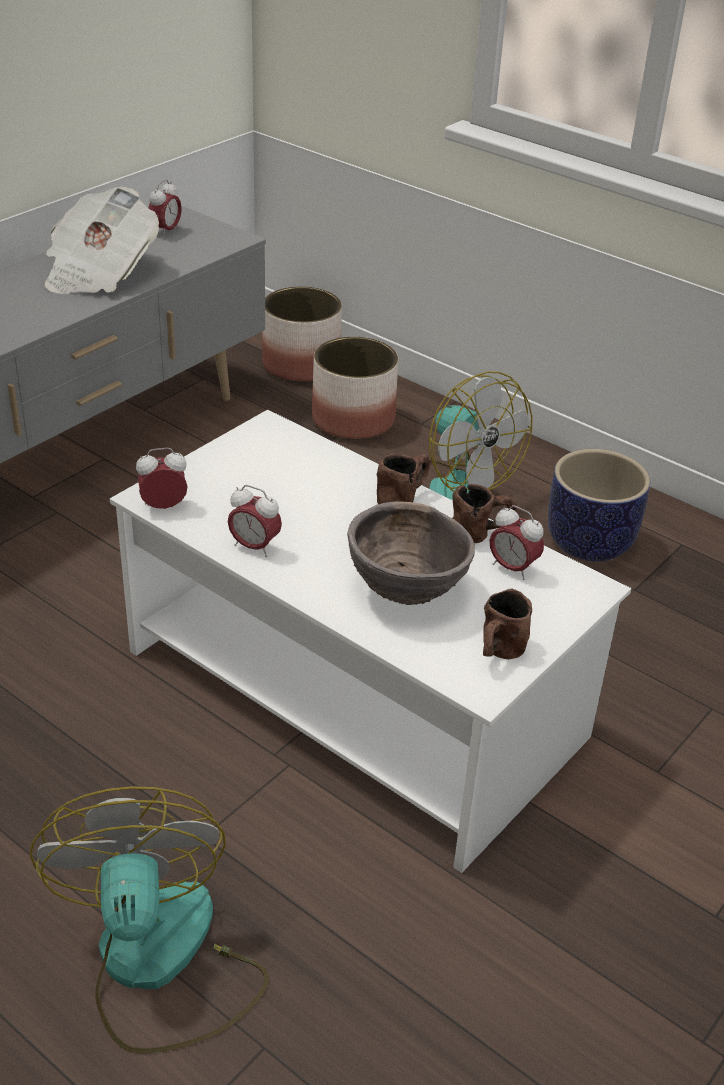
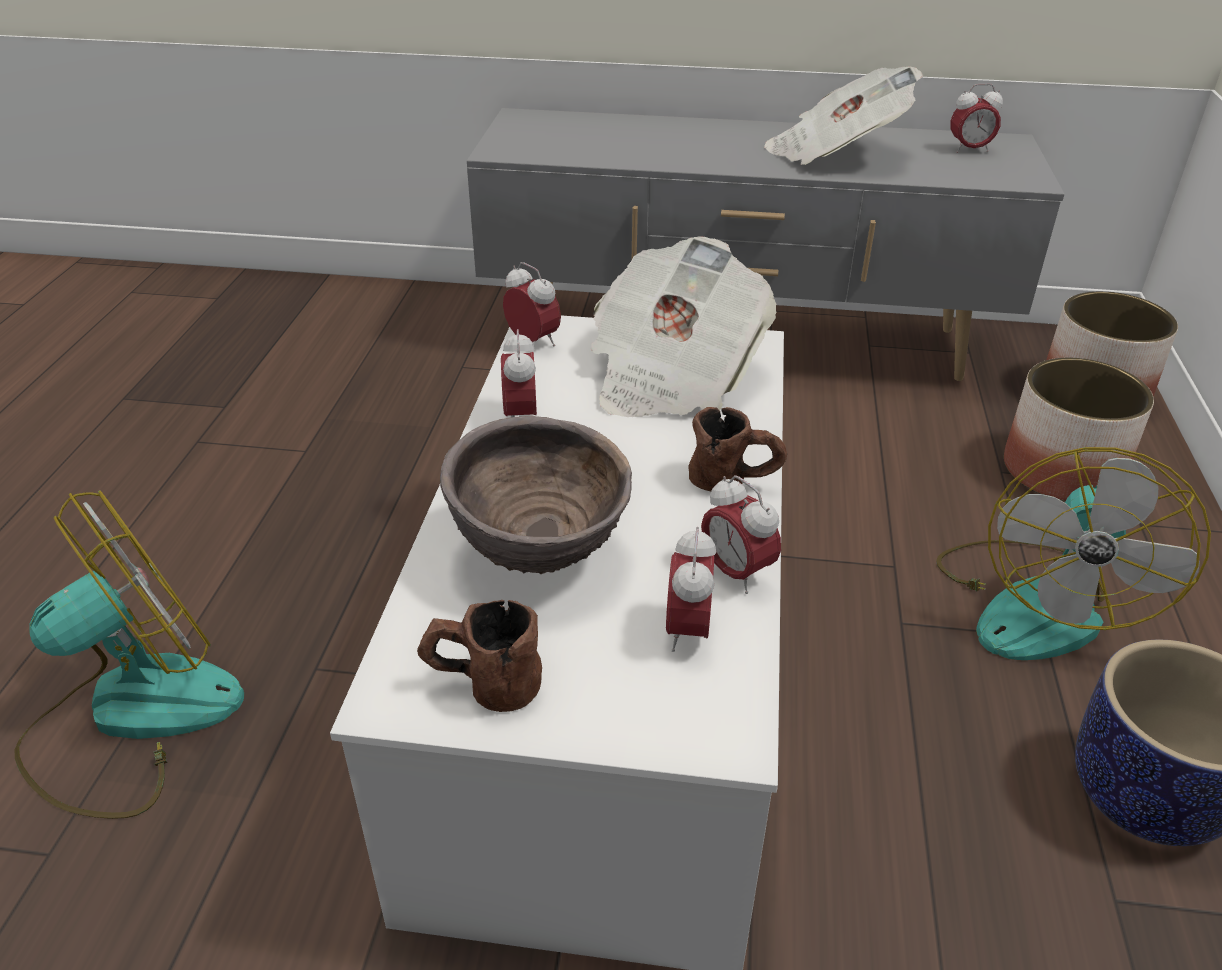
camera: 60 degrees right, 0 degrees up
brown mug [452,484,518,543] -> alarm clock [701,475,781,594]
none -> newspaper [590,236,777,417]

